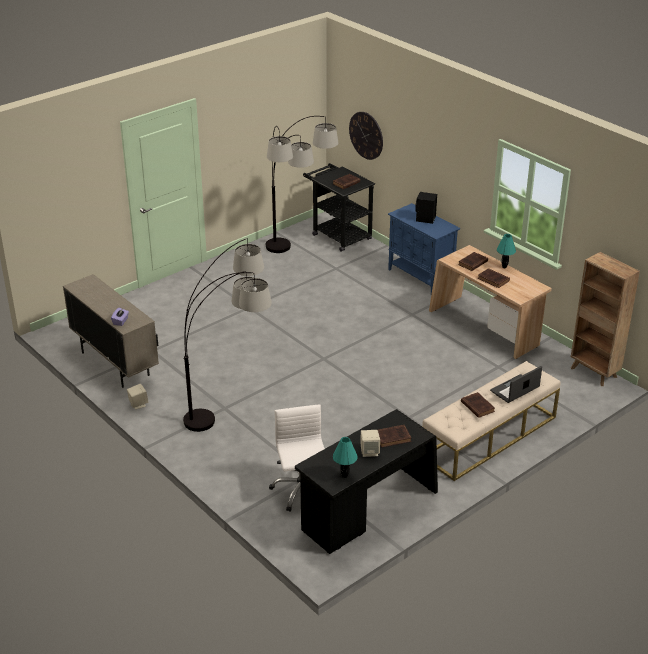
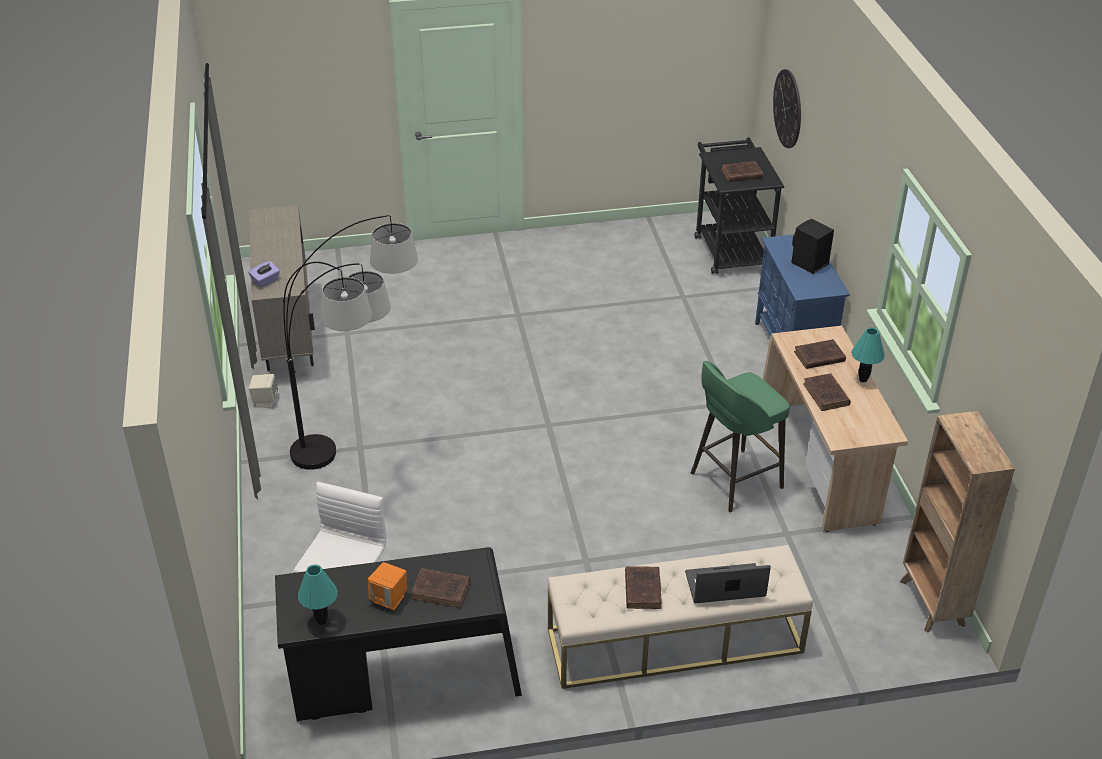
camera: 30 degrees right, 5 degrees up
floor lamp [266,116,338,253] -> none
beige speaker [361,430,380,457] -> orange speaker [368,562,407,610]
none -> green stool [691,361,790,512]

